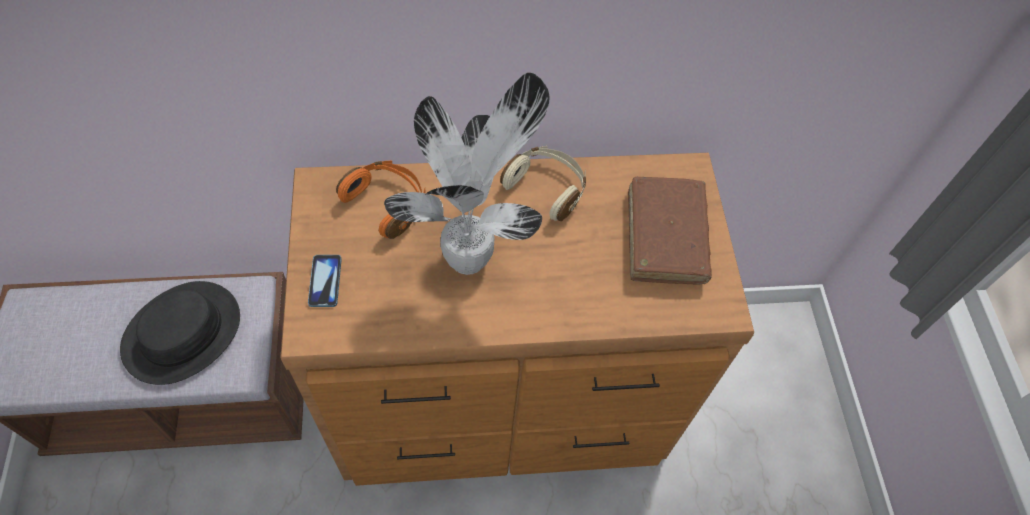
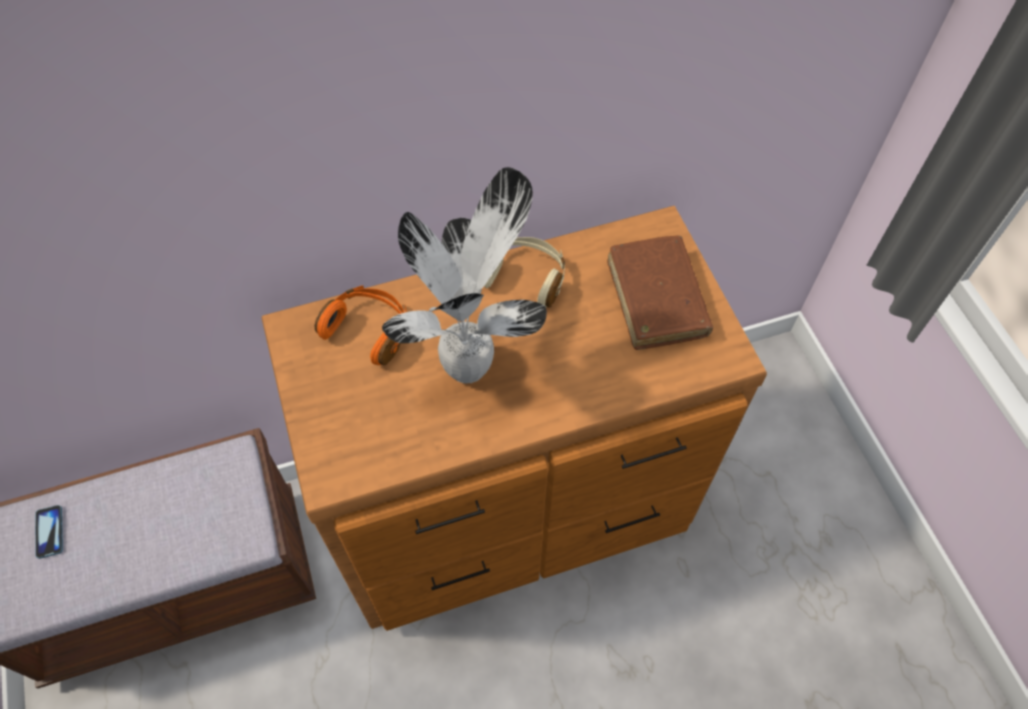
camera: 10 degrees left, 0 degrees up
black hat [120,281,240,385] -> none
phone [308,255,342,307] -> phone moved to [35,505,63,559]

